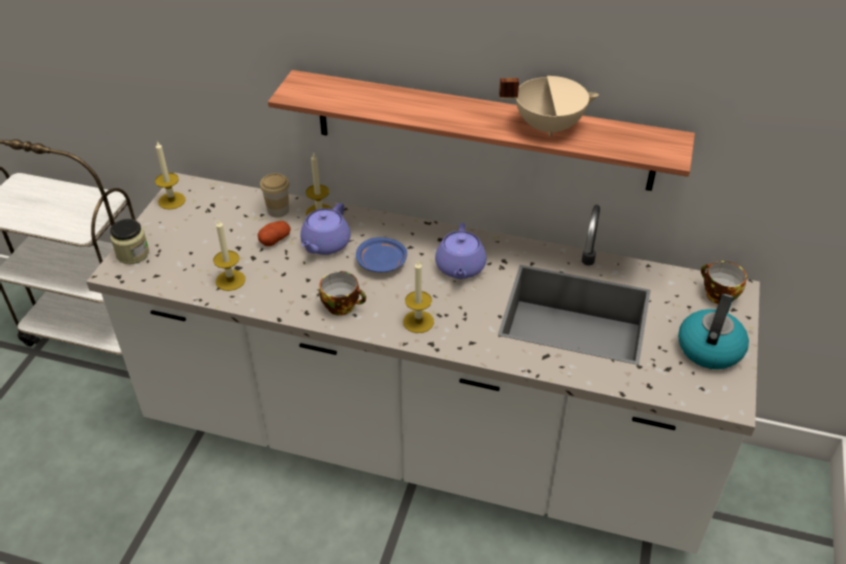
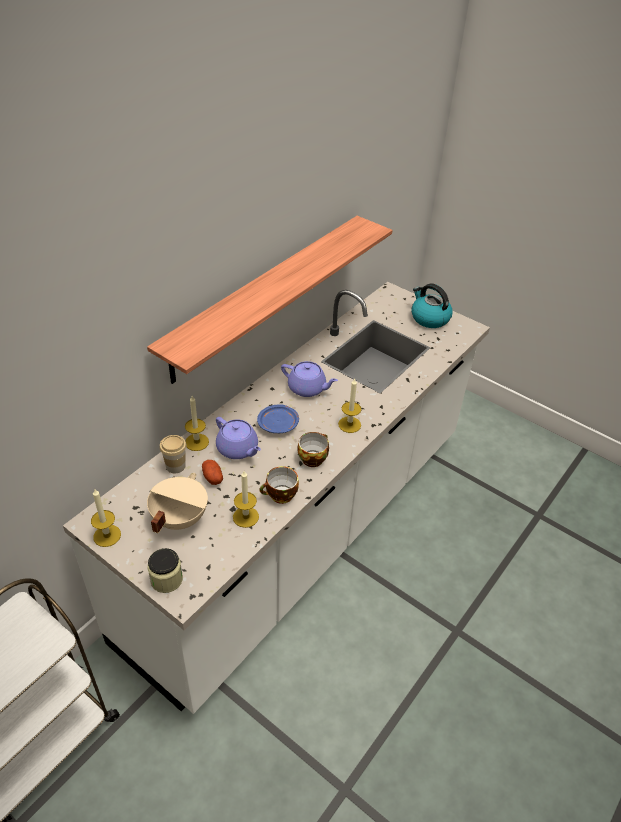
camera: 70 degrees left, 0 degrees up
beige cooking pot [499,76,599,137] -> beige cooking pot moved to [147,473,208,534]
cup [701,261,747,304] -> cup moved to [260,466,299,504]

